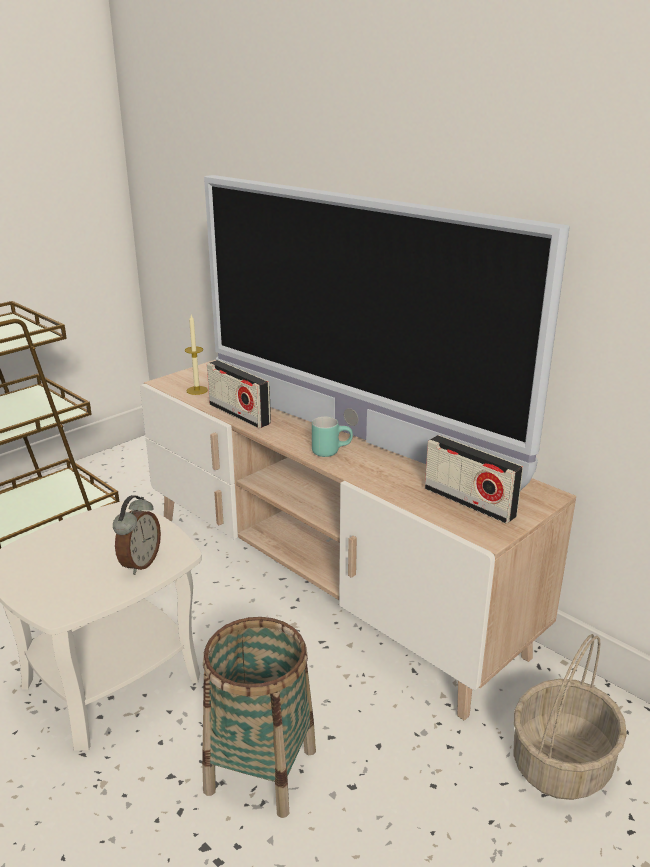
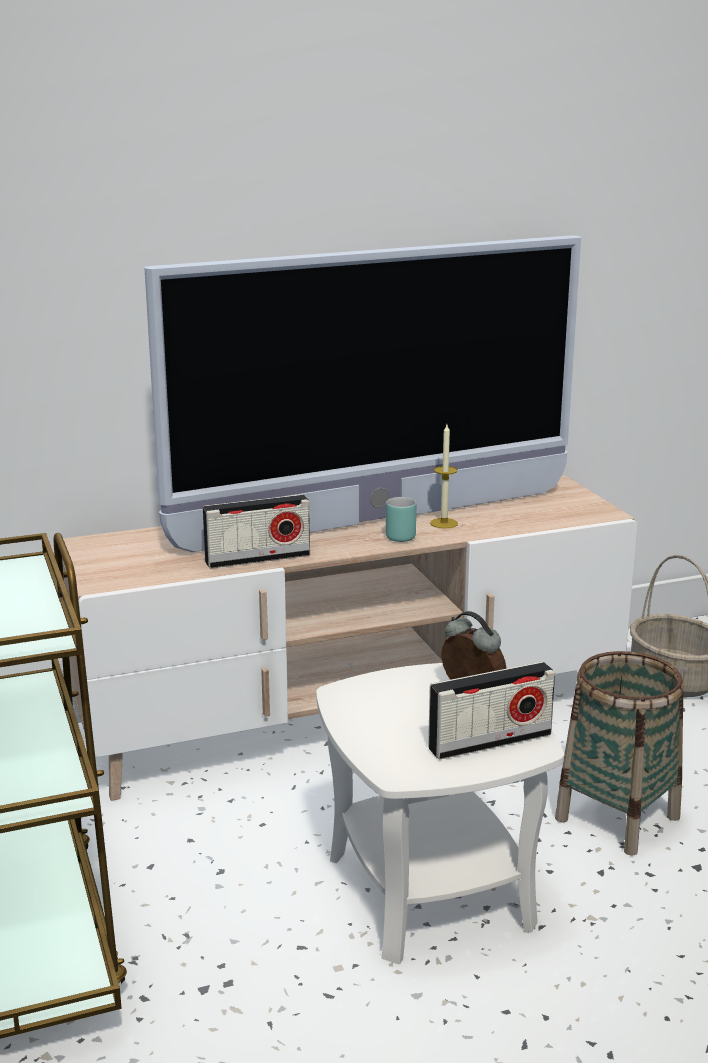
camera: 65 degrees left, 5 degrees down
candle [185,315,208,395] -> candle moved to [430,425,458,529]
radio [425,435,523,523] -> radio moved to [428,662,555,760]

